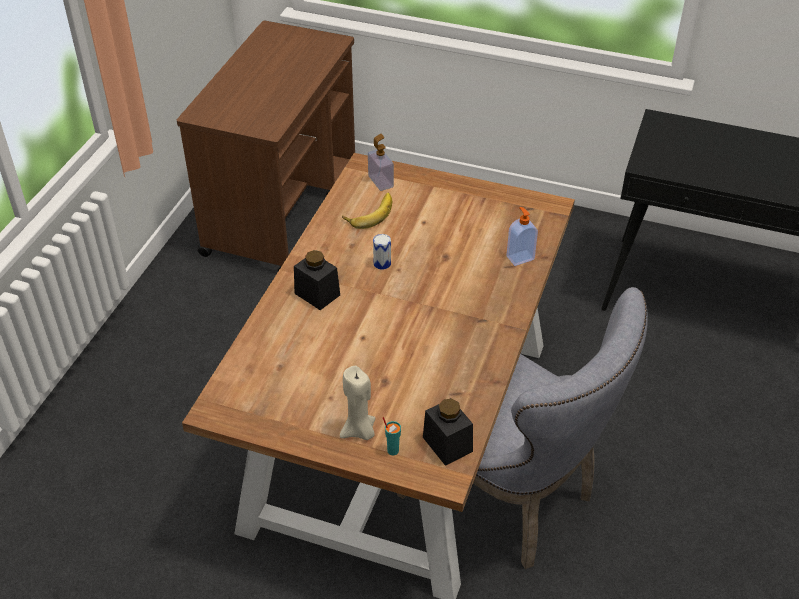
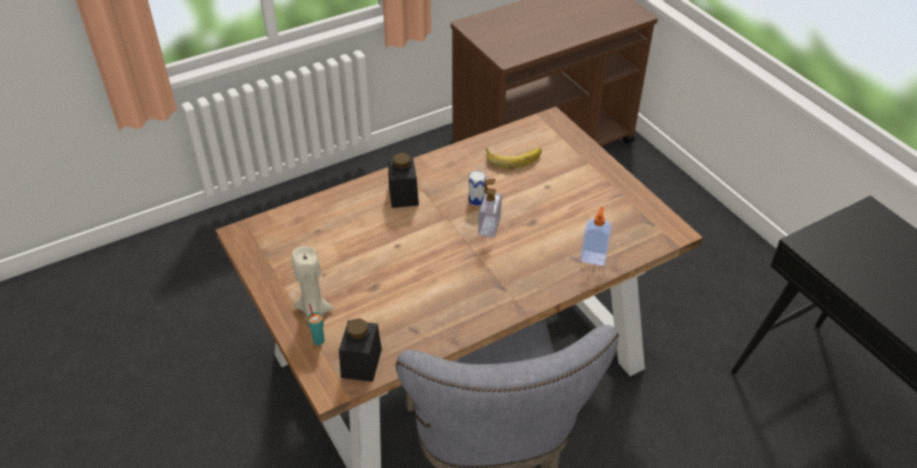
camera: 40 degrees right, 0 degrees up
soap dispenser [368,134,394,191] -> soap dispenser moved to [478,179,502,237]

